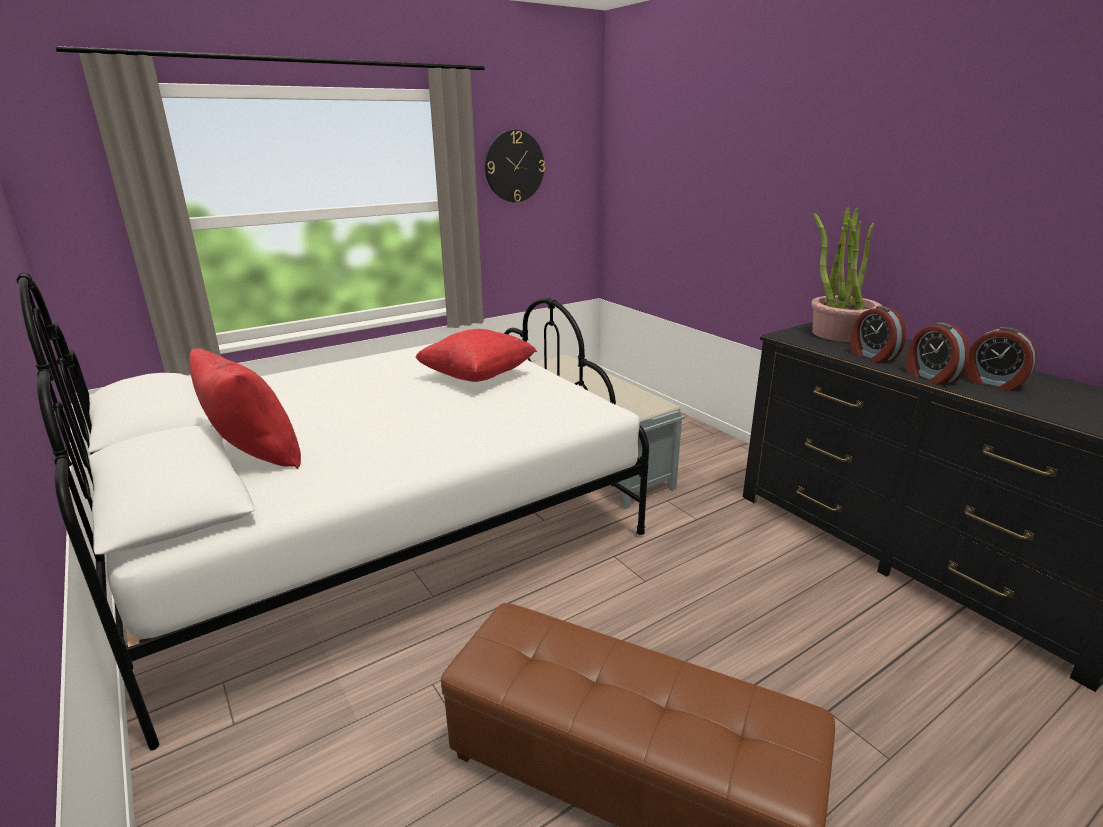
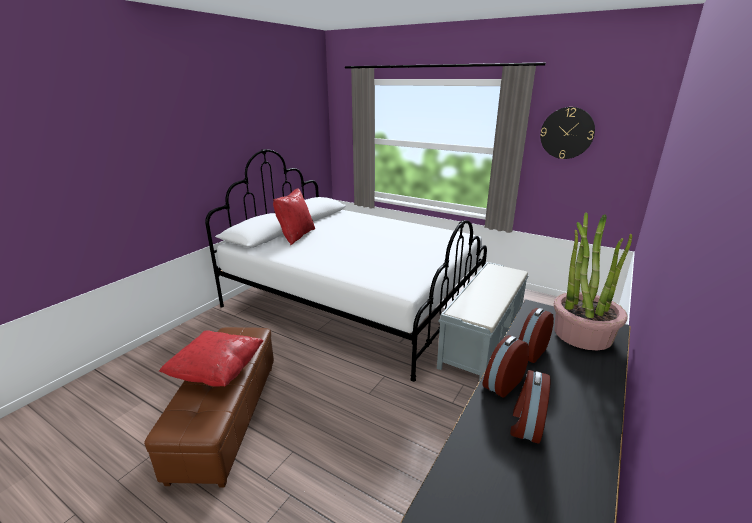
camera: 65 degrees right, 0 degrees up
red pillow [415,329,537,382] -> red pillow moved to [159,331,263,387]

